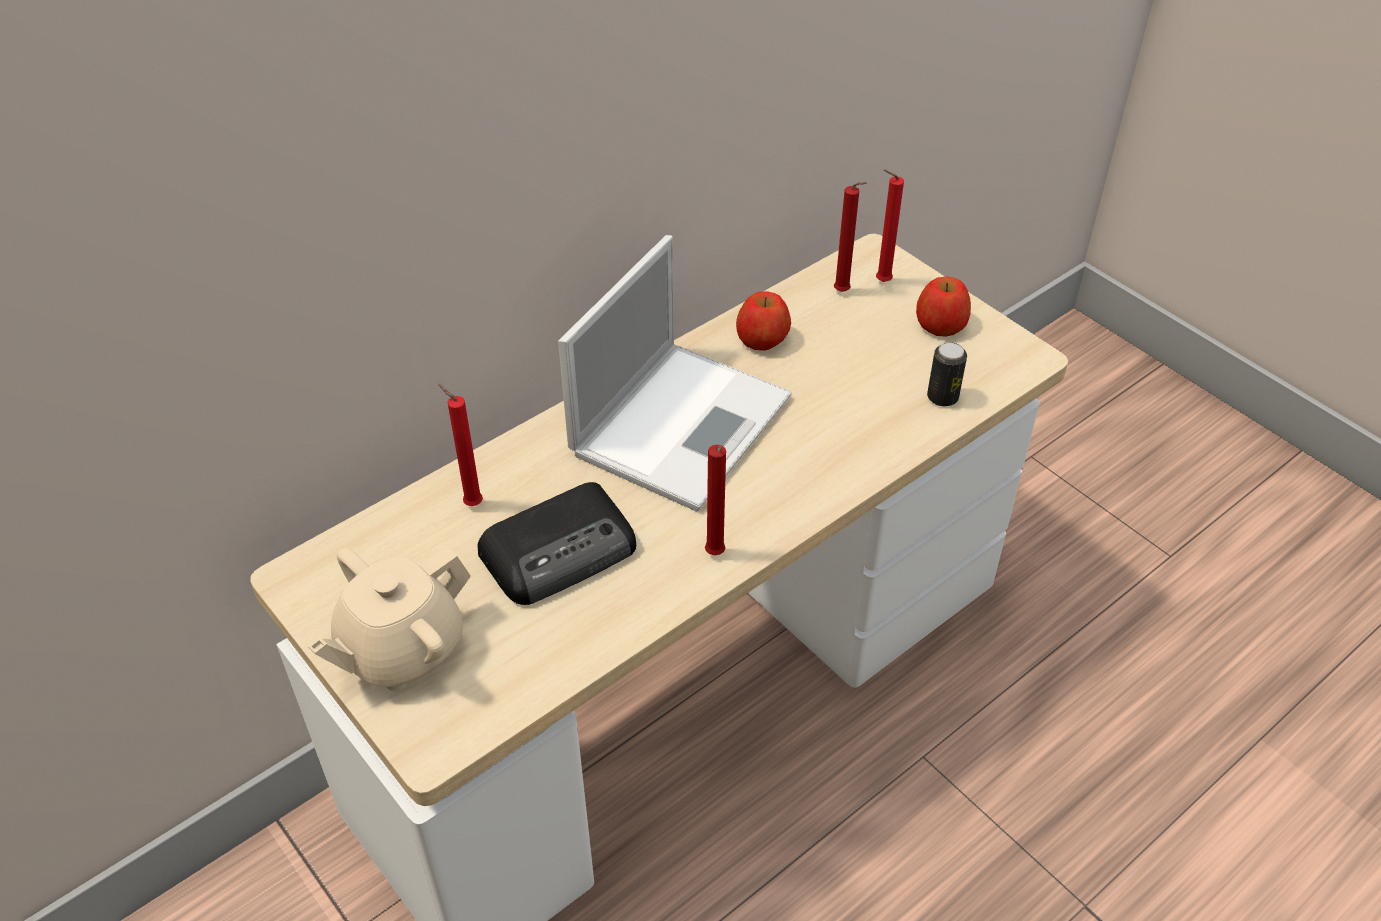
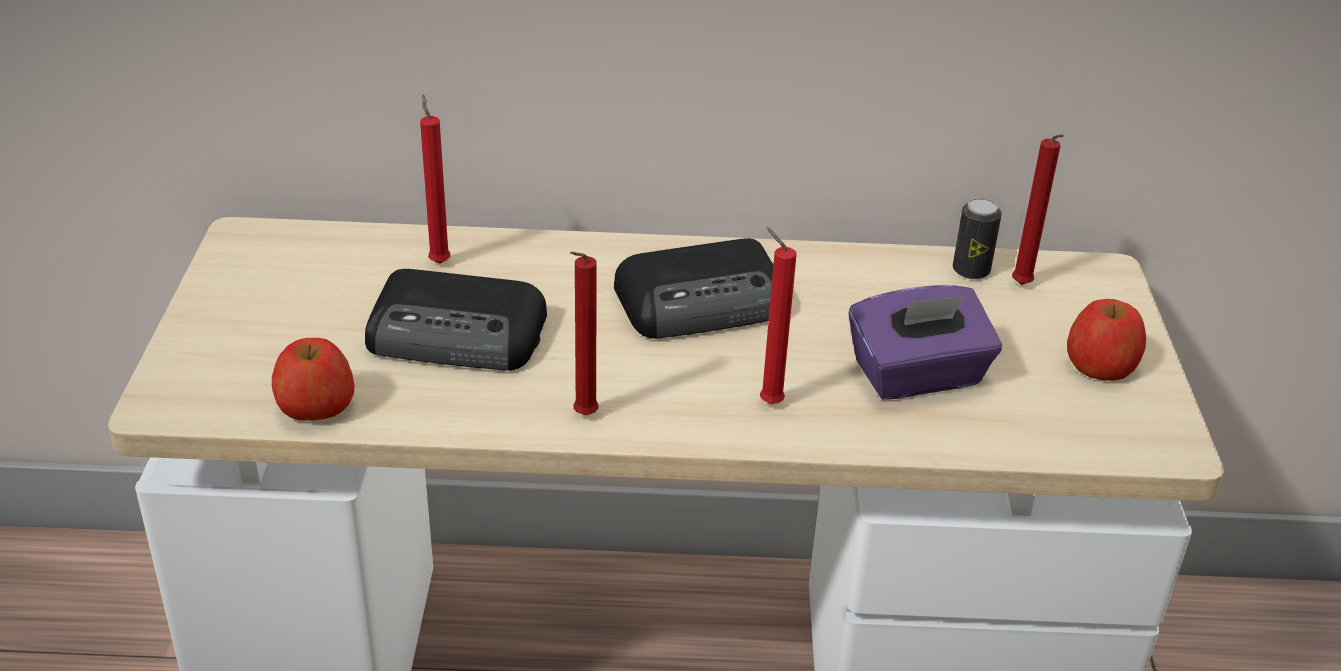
camera: 40 degrees right, 10 degrees down
beige teapot [308,546,471,691] -> none
laptop [558,235,792,512] -> radio [614,238,773,339]
apple [736,291,791,351] -> apple moved to [272,338,355,421]
red candle [876,170,904,282] -> red candle moved to [760,227,797,404]
can [927,342,967,406] -> can moved to [953,198,1002,279]
none -> purple tissue box [849,285,1002,400]

